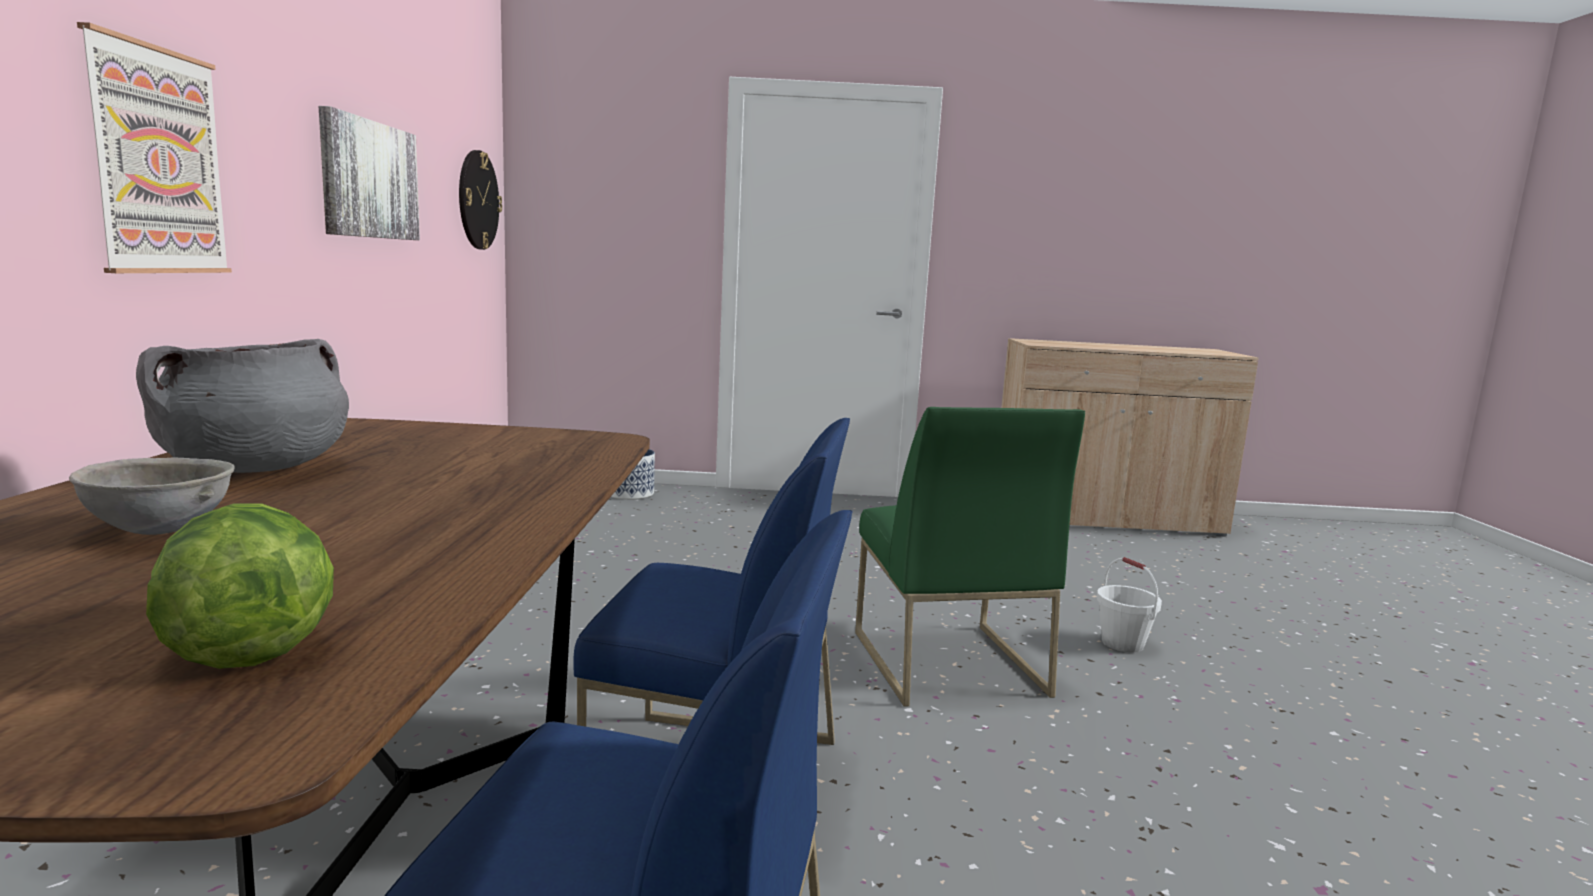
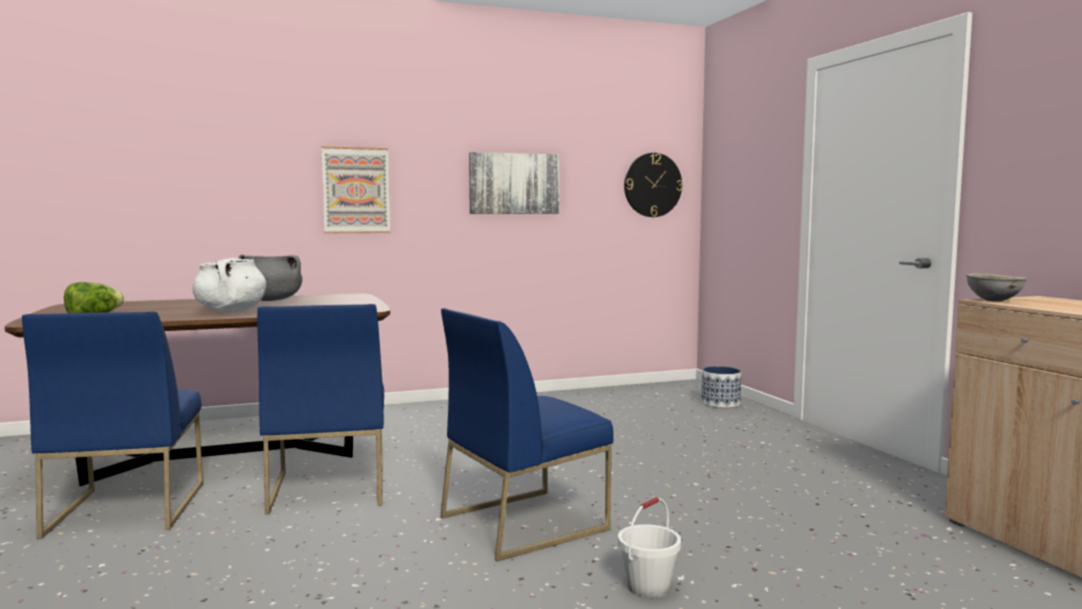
camera: 70 degrees right, 5 degrees down
grey bowl [69,457,235,535] -> grey bowl moved to [966,273,1027,302]
green chair [855,407,1085,707] -> blue chair [441,308,613,562]
none -> white cooking pot [192,258,266,311]

